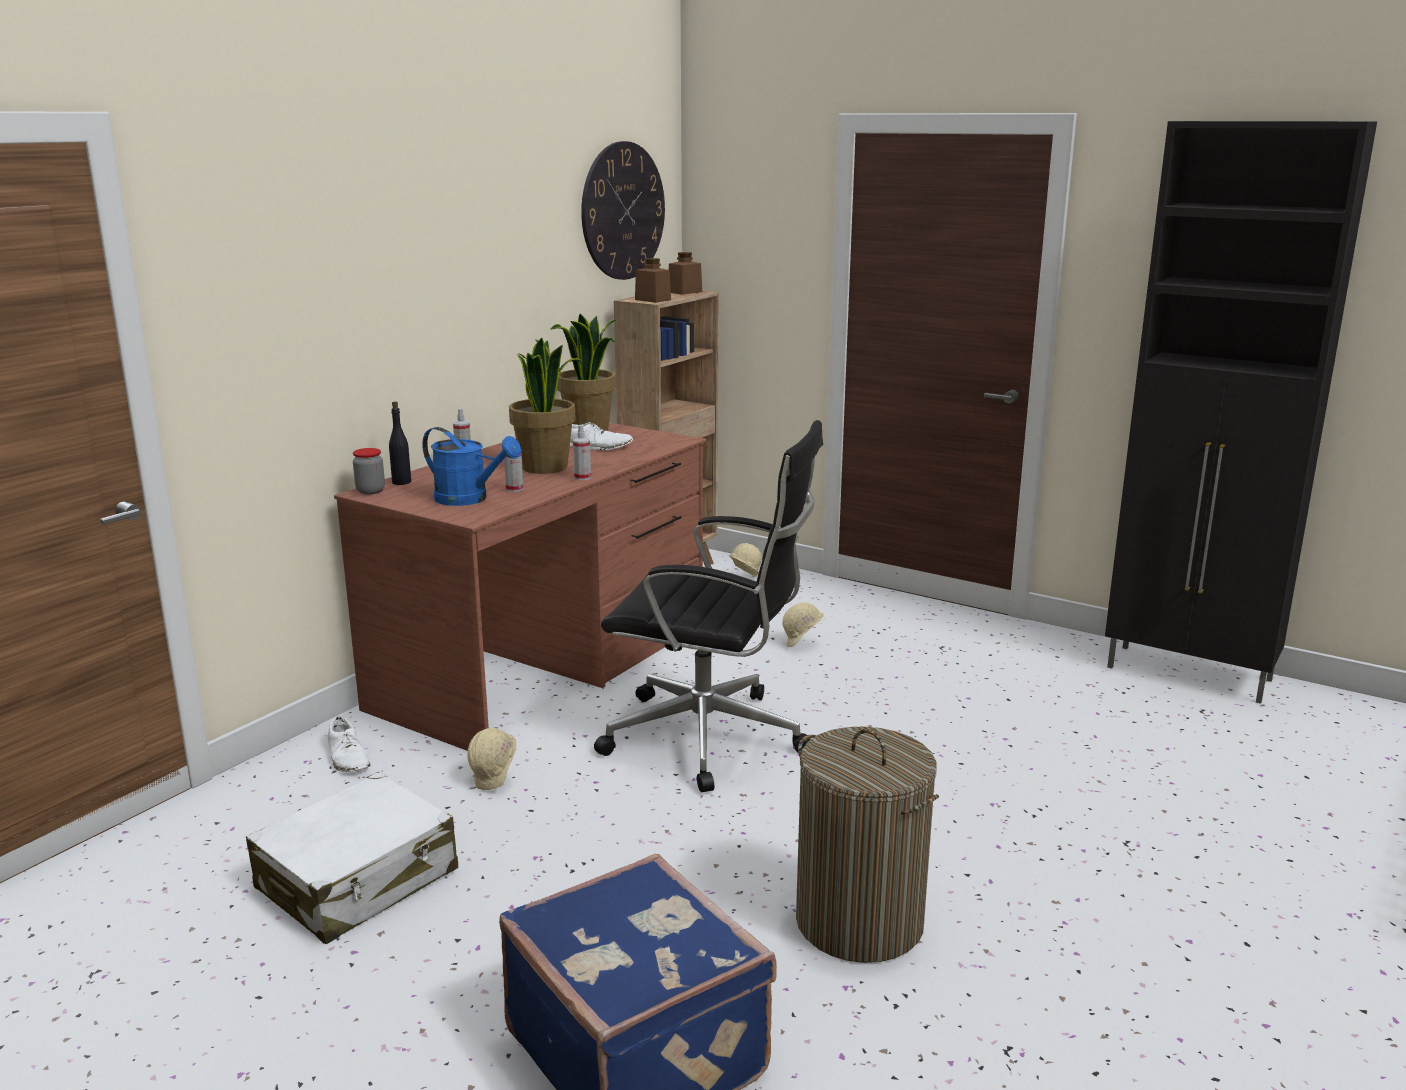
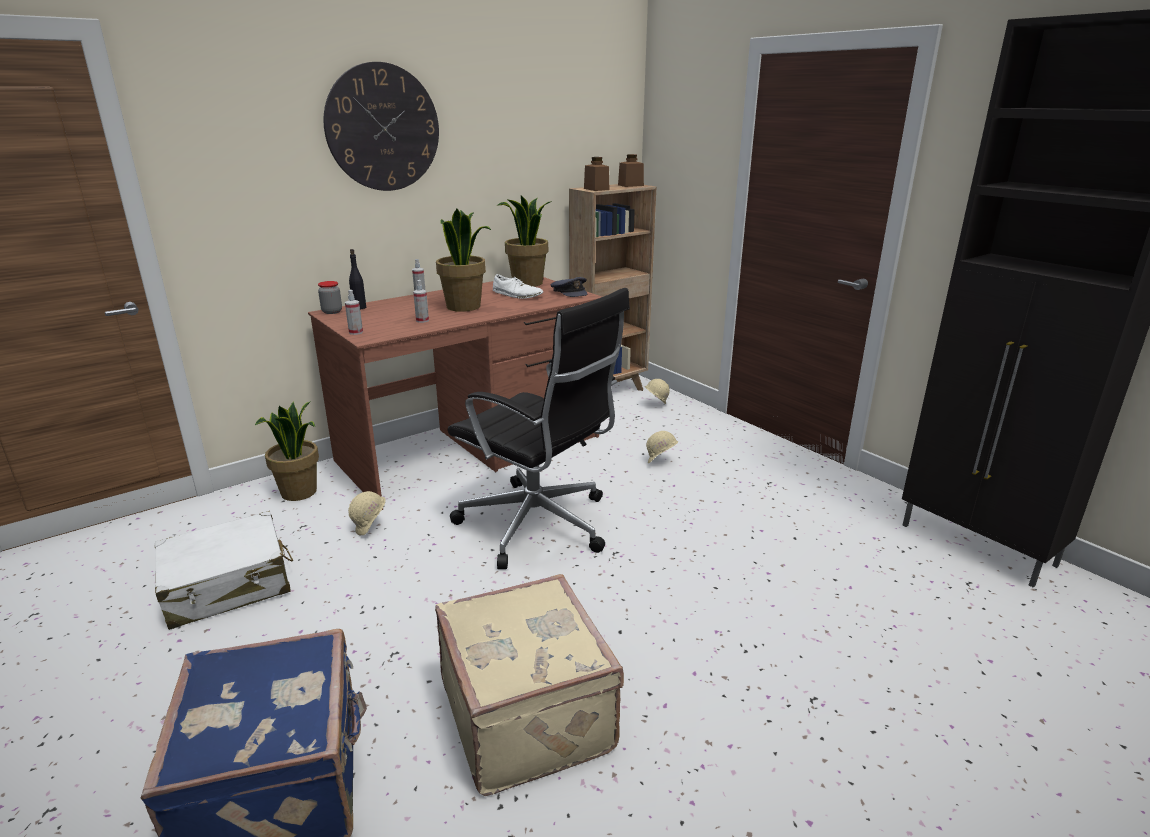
camera: 20 degrees right, 5 degrees up
white shoe [327,715,370,772] -> potted plant [255,401,319,501]
blue watering can [422,427,521,506] -> none
spray bottle [573,425,591,480] -> spray bottle moved to [345,290,363,335]
wall clock [581,141,665,280] -> wall clock moved to [323,62,439,191]
laundry basket [796,726,939,963] -> beige suitcase [435,574,624,796]
none -> grey cap [551,277,587,297]

